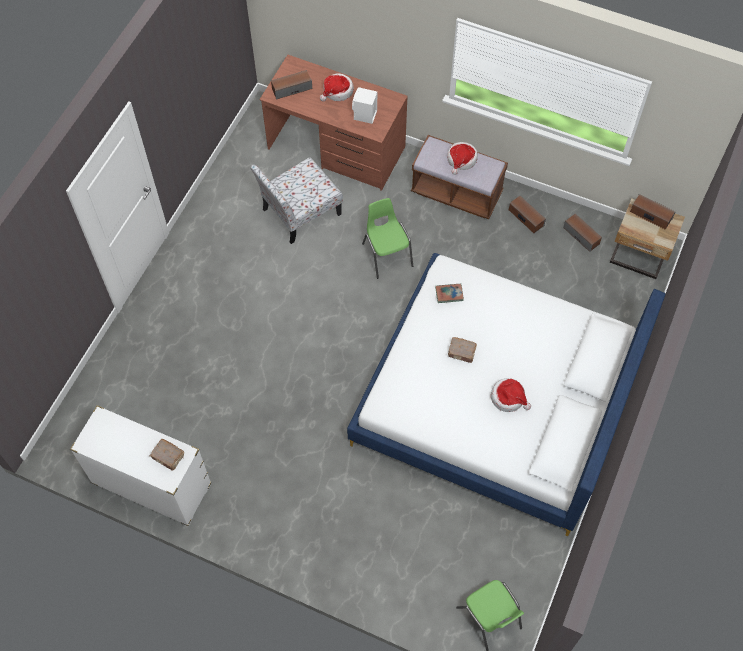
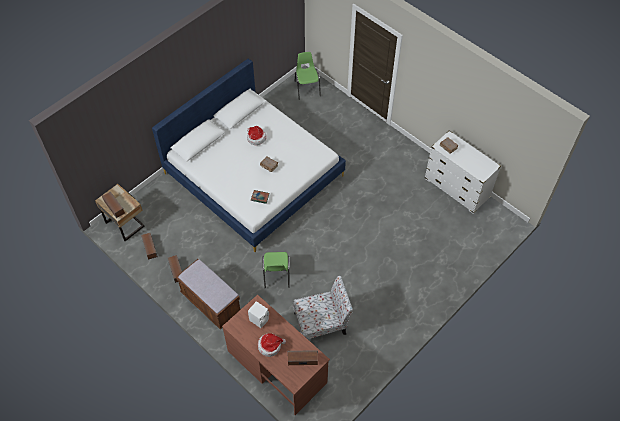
camera: 160 degrees left, 5 degrees down
hat [447,142,478,175] -> none

